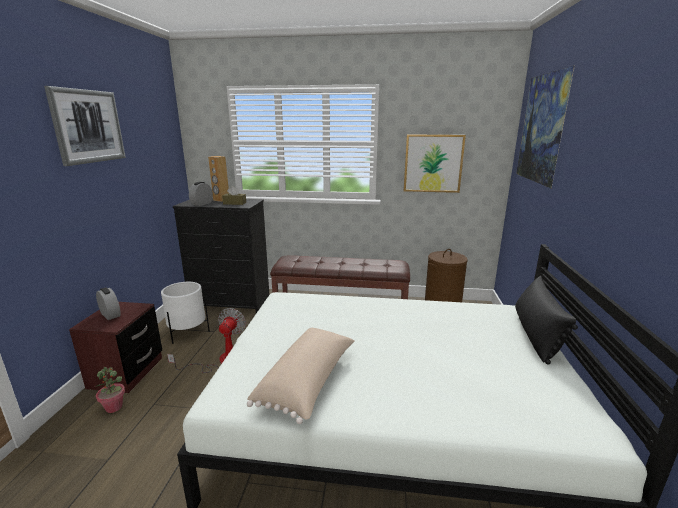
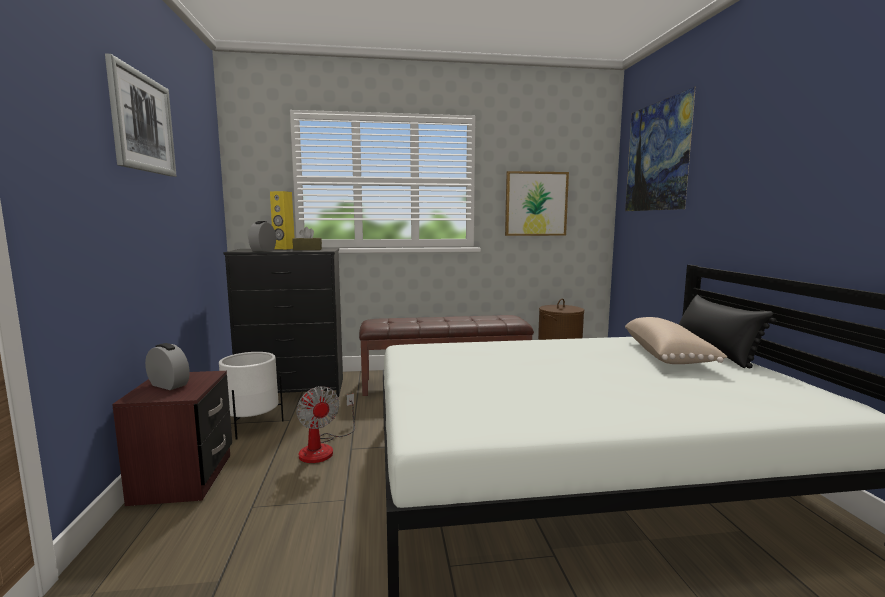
camera: 15 degrees left, 10 degrees down
potted plant [95,367,125,413] -> none
fan [167,308,246,373] -> fan turned 150 degrees clockwise [296,386,355,463]
brown speaker [208,156,229,202] -> yellow speaker [270,191,295,249]
beige pillow [247,328,355,424] -> beige pillow moved to [625,317,727,364]

